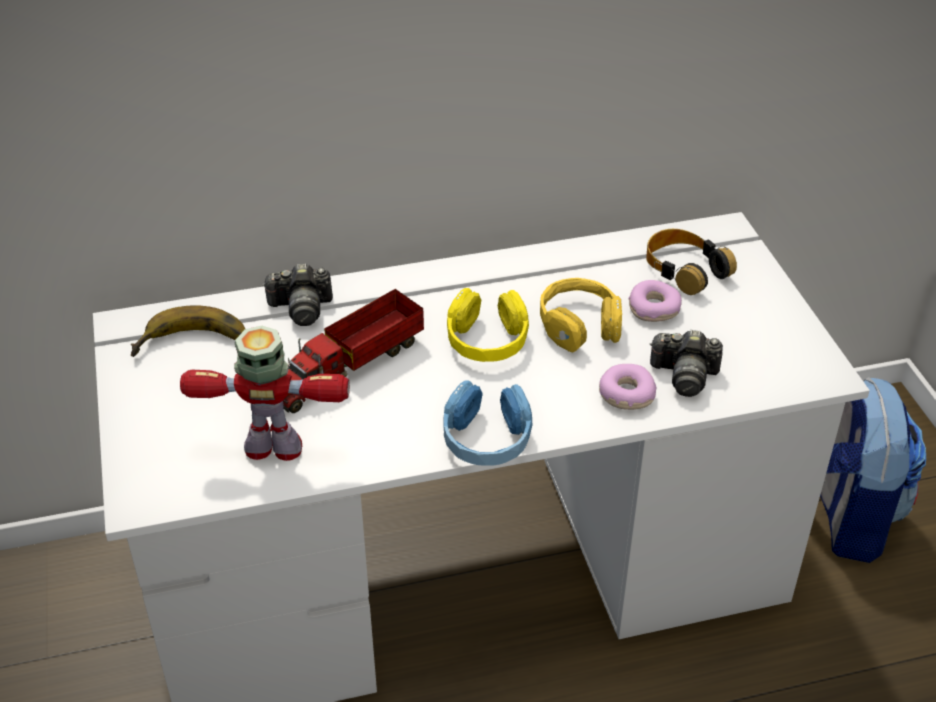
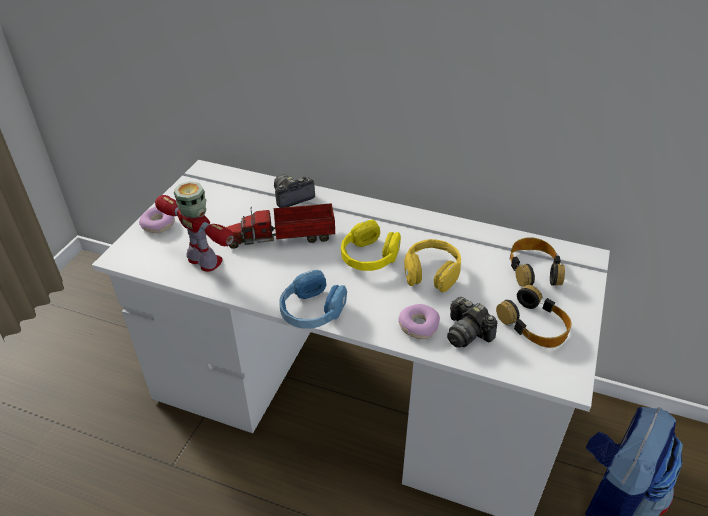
camera: 35 degrees right, 0 degrees up
banana [131,305,245,357] -> none
camera [262,264,333,326] -> camera turned 120 degrees clockwise [274,175,315,208]
donut [628,280,682,322] -> donut moved to [139,207,175,233]
none -> headphones [496,285,572,348]

